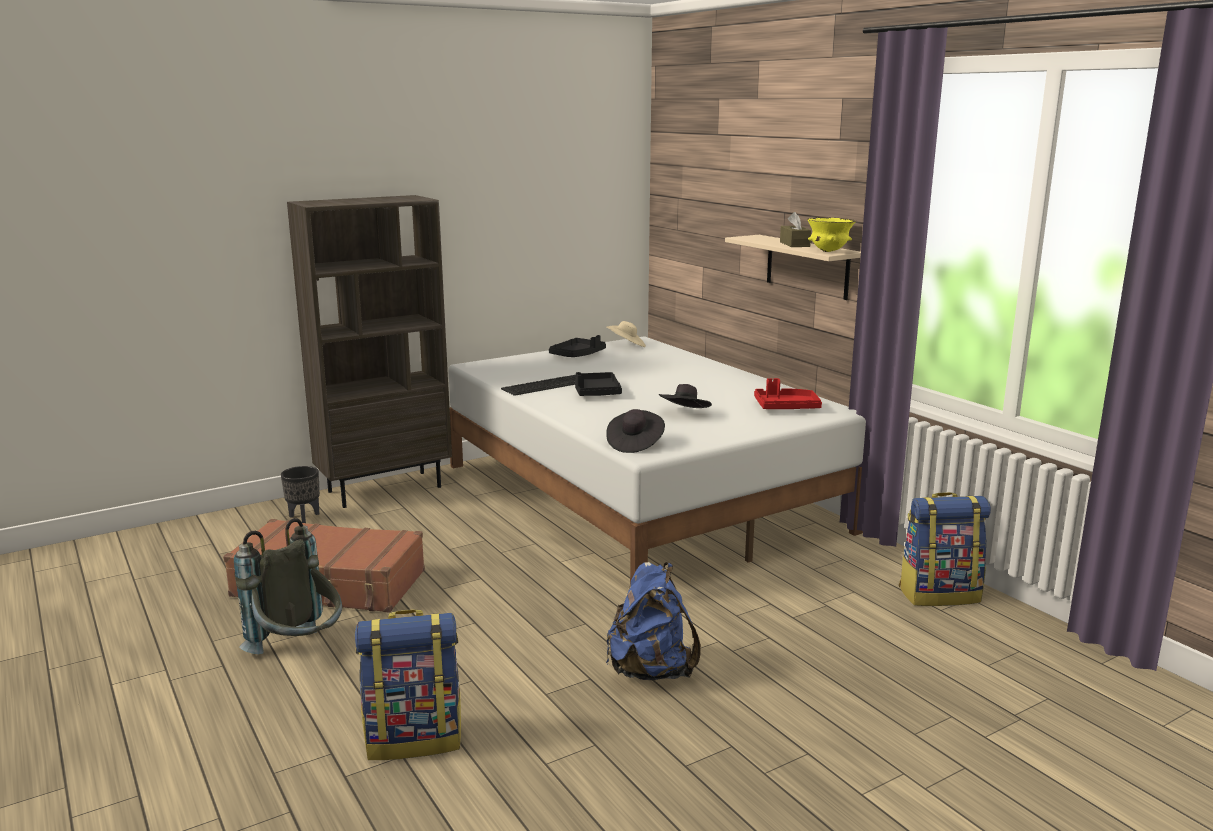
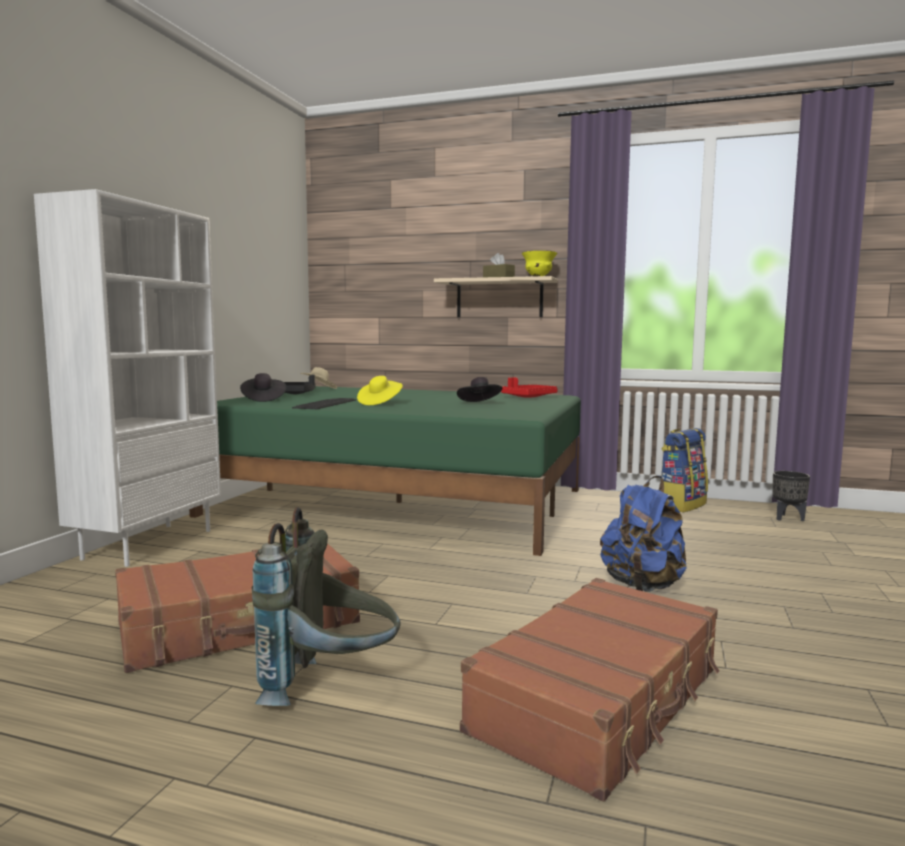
camera: 40 degrees left, 10 degrees down
black planter [281,466,320,523] -> black planter moved to [772,471,810,521]
brown bookcase [287,195,452,508] -> white bookcase [34,189,221,567]
backpack [355,609,461,760] -> brown suitcase [460,578,719,802]
white bed [448,336,866,583] -> green bed [189,386,581,556]
black tray [575,372,622,396] -> yellow hat [357,376,403,405]
black hat [606,409,665,453] -> black hat moved to [240,373,286,402]

